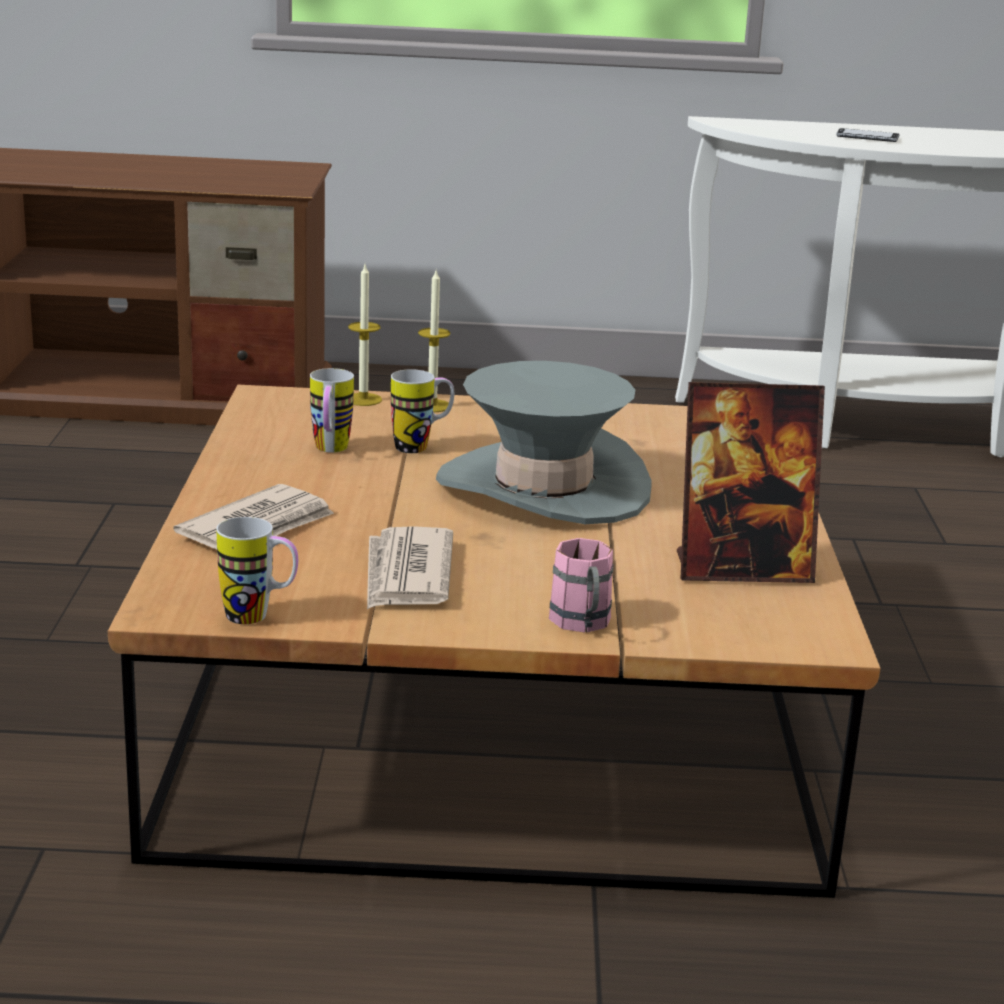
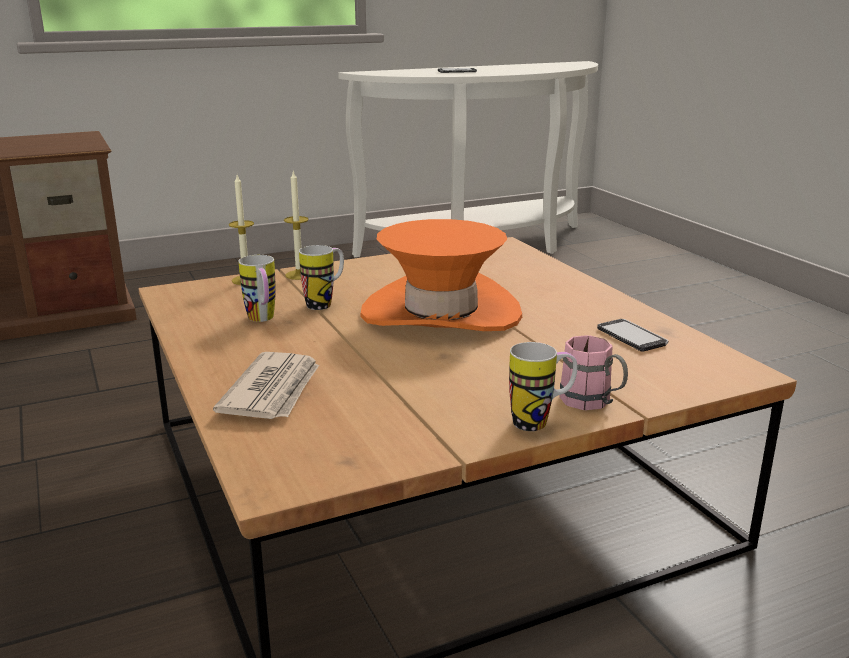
camera: 25 degrees left, 0 degrees up
mug [217,517,298,624] -> mug moved to [509,342,577,431]
newspaper [367,526,453,609] -> none
grey hat [436,361,652,524] -> orange hat [360,219,522,331]
picture frame [677,382,825,583] -> phone [597,319,668,352]

